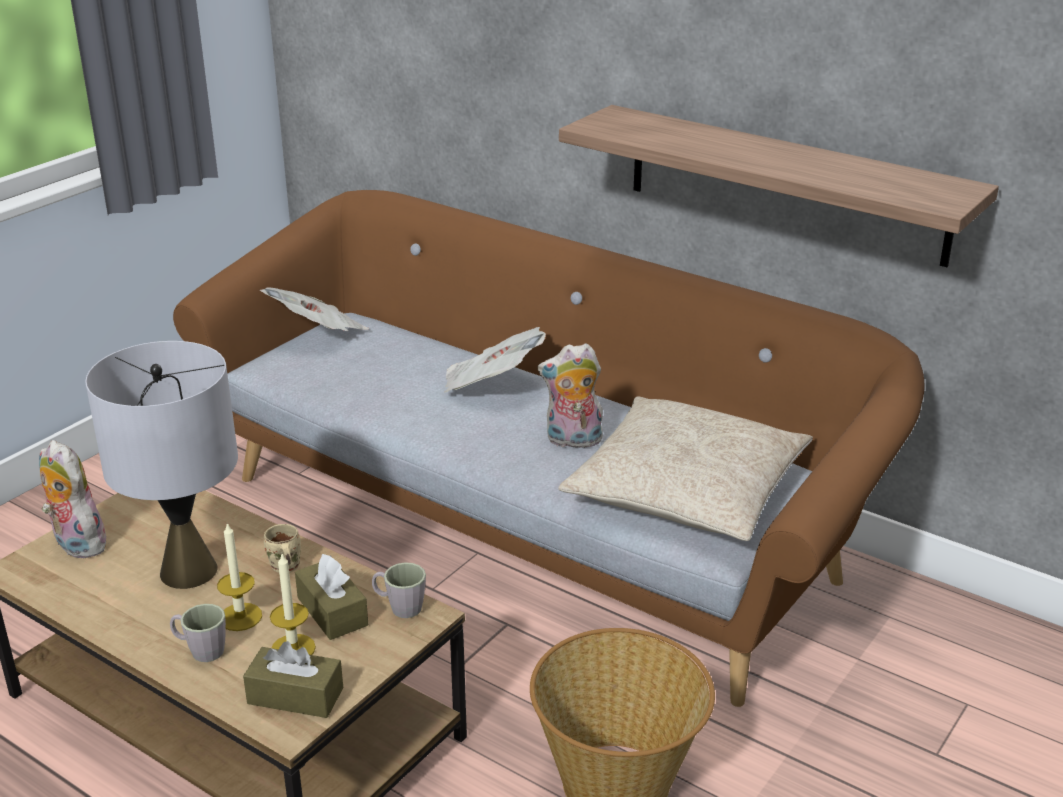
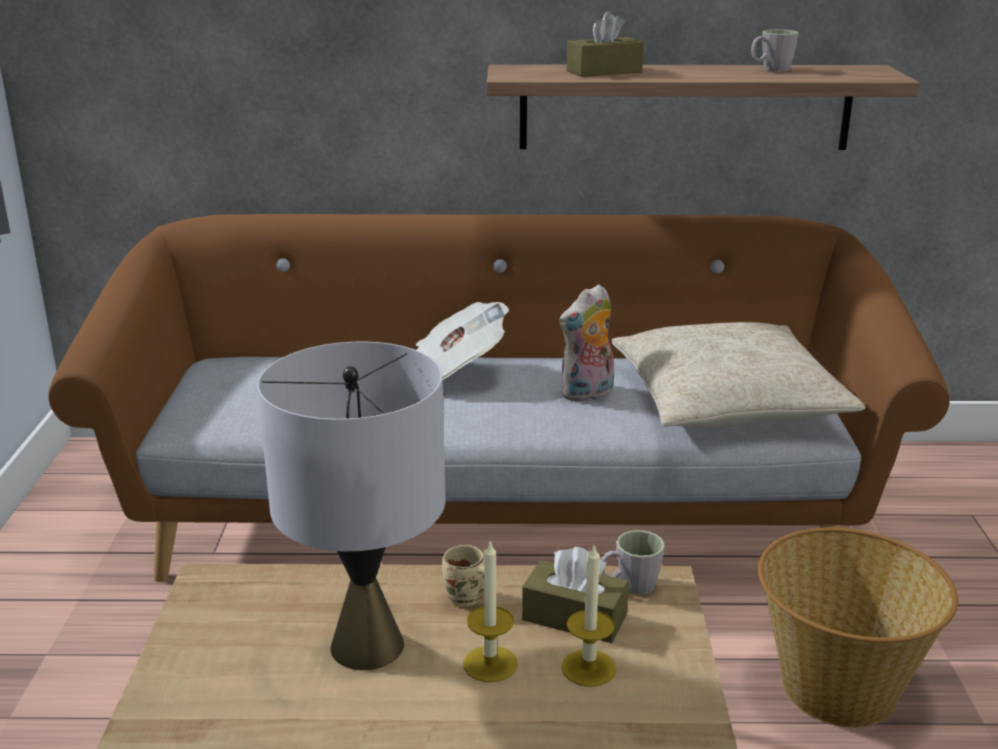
camera: 35 degrees left, 5 degrees down
plush toy [39,440,108,558] -> none
grey mug [170,604,226,662] -> grey mug moved to [751,29,799,72]
brown tissue box [243,641,343,718] -> brown tissue box moved to [567,11,644,77]
newspaper [260,287,369,331] -> none

